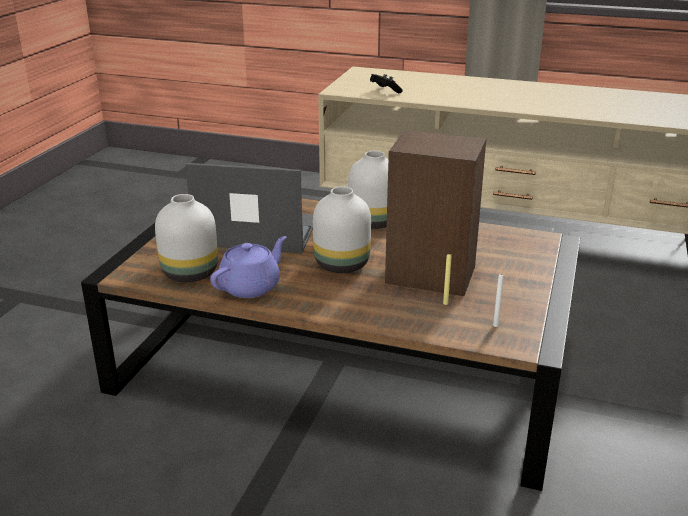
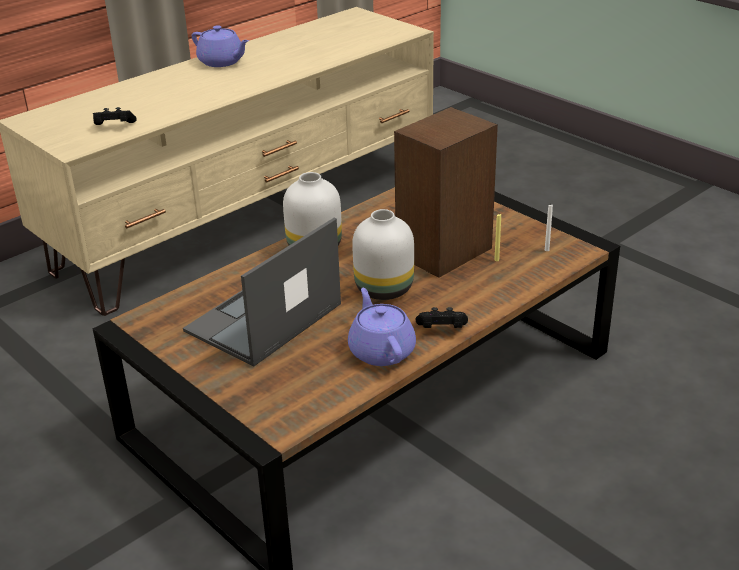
camera: 60 degrees left, 5 degrees up
white vase [155,194,218,282] -> none
none -> purple teapot [192,25,249,67]
none -> black game controller [416,307,468,328]

